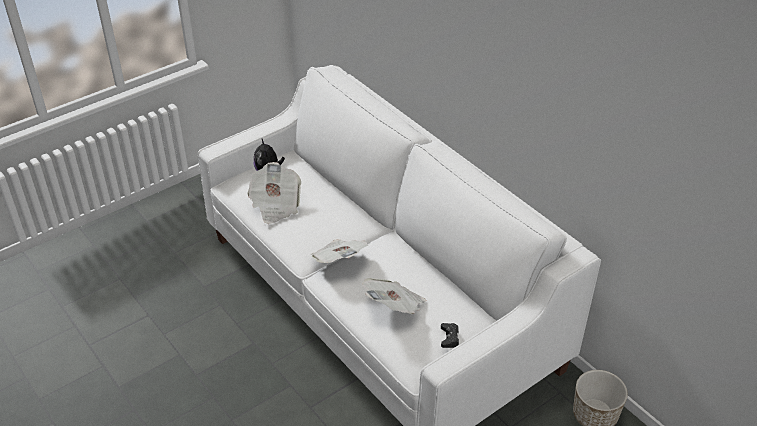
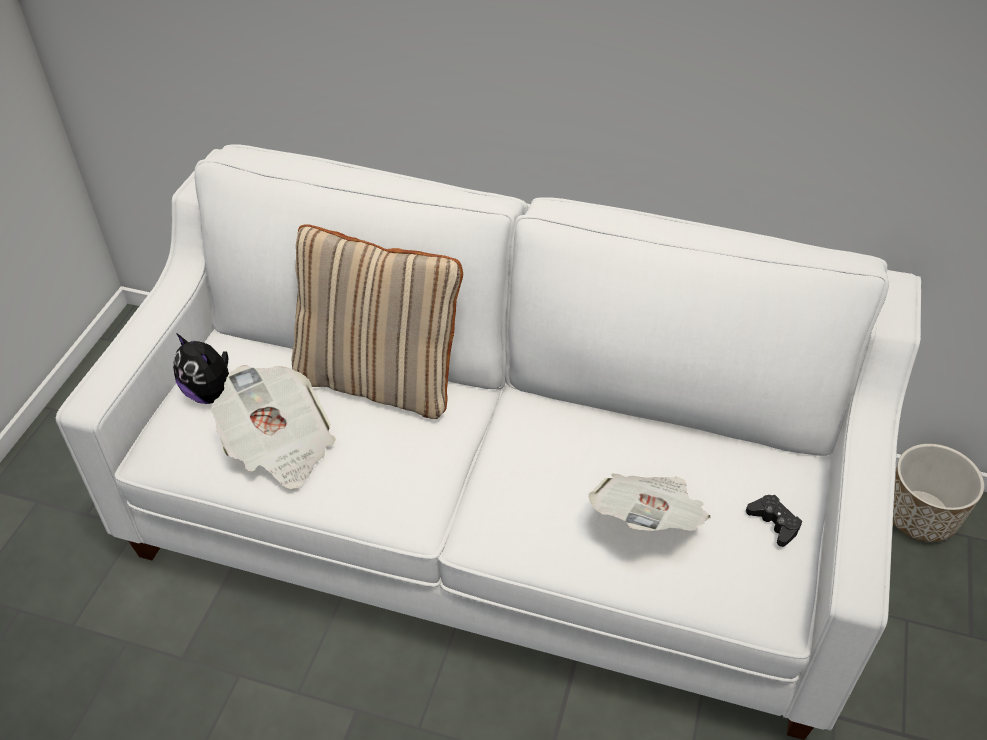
camera: 35 degrees left, 5 degrees up
newspaper [311,239,368,263] -> none
none -> beige pillow [292,224,463,419]

